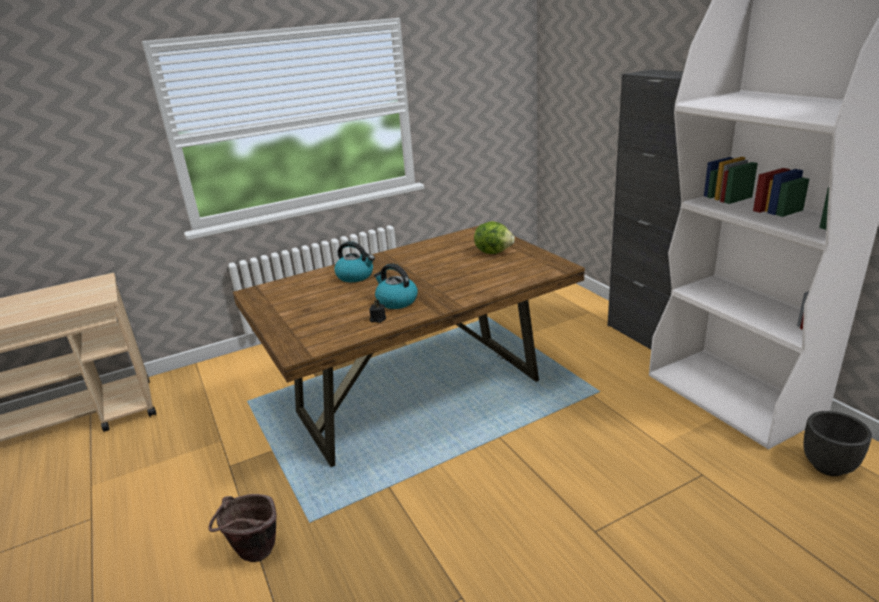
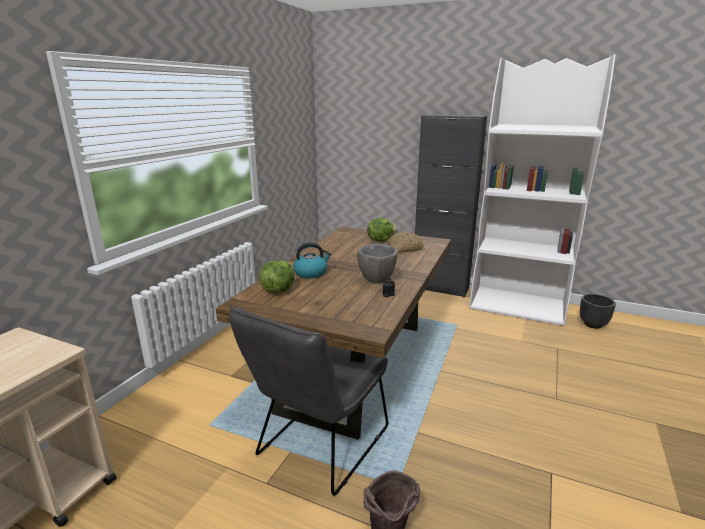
camera: 40 degrees left, 5 degrees down
kettle [374,263,418,309] -> grey bowl [357,244,398,283]
none -> grey chair [229,305,388,496]
none -> lettuce [259,260,294,293]
none -> bread [387,232,424,253]

